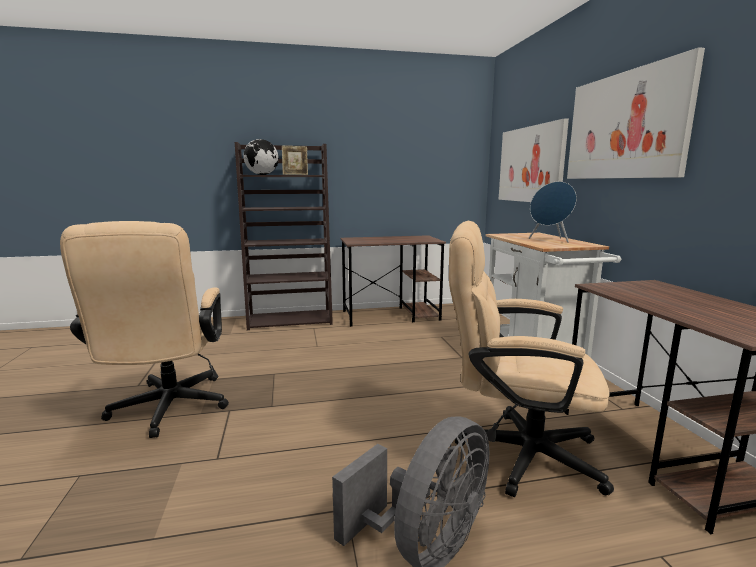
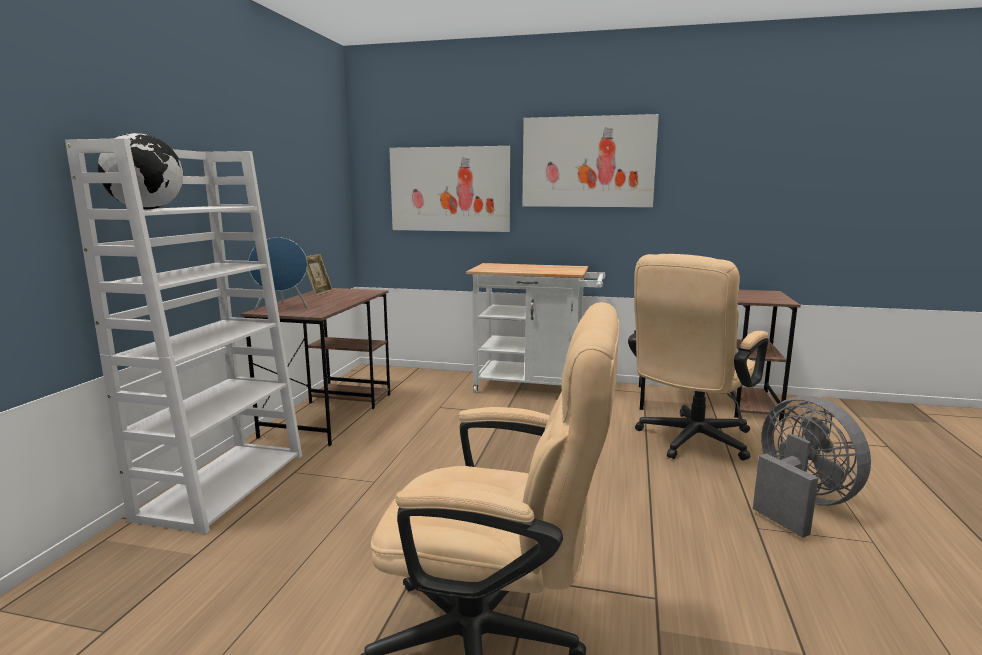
camera: 65 degrees left, 0 degrees up
brown bookcase [235,142,333,330] -> white bookcase [65,138,302,534]
picture frame [282,146,308,175] -> picture frame moved to [306,254,333,296]
blue speaker [529,181,577,243] -> blue speaker moved to [248,237,308,310]

